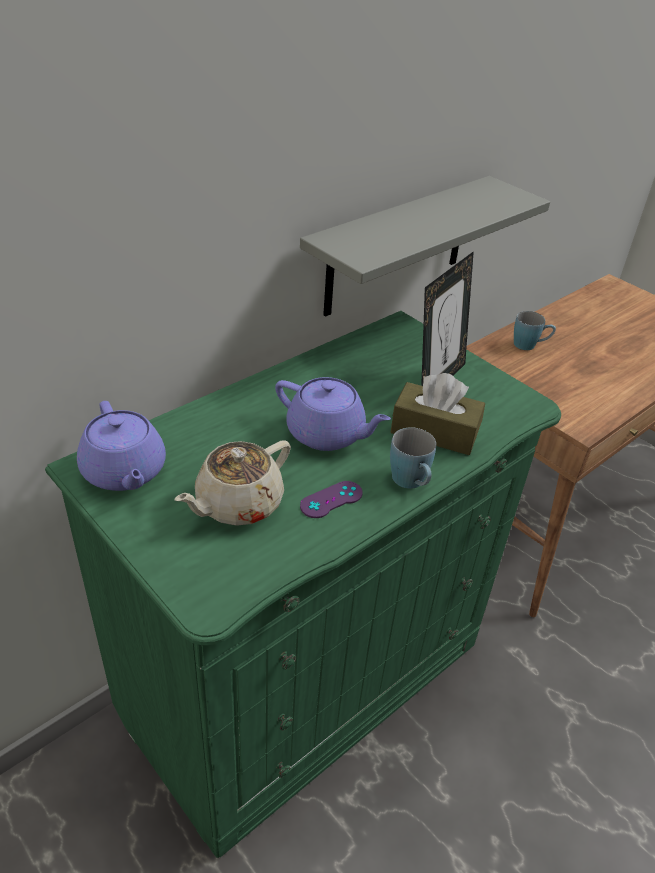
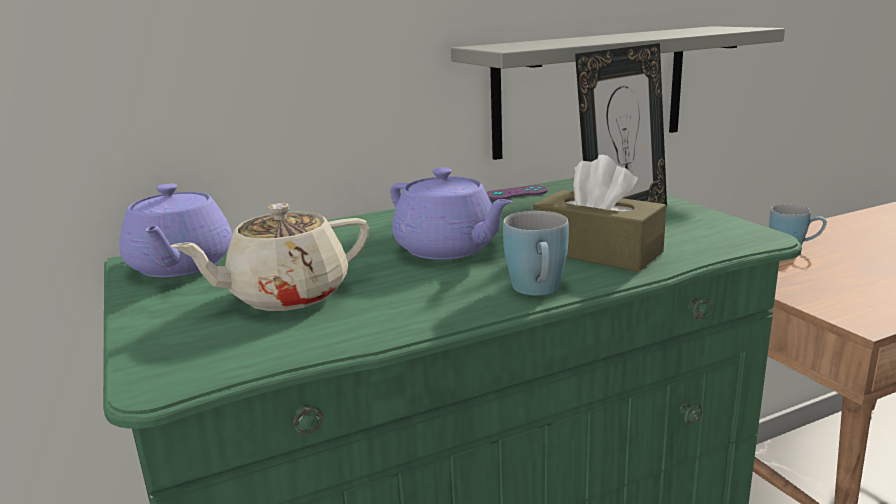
camera: 20 degrees right, 20 degrees down
purple game controller [300,481,363,518] -> purple game controller moved to [486,185,548,200]

